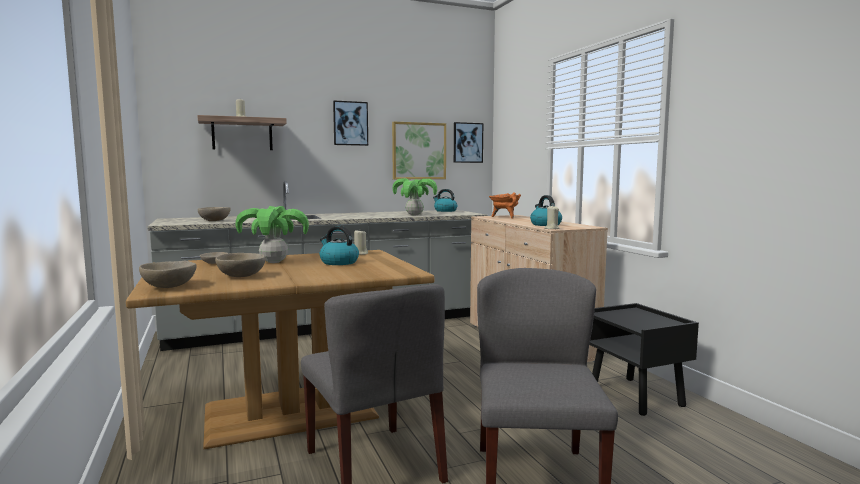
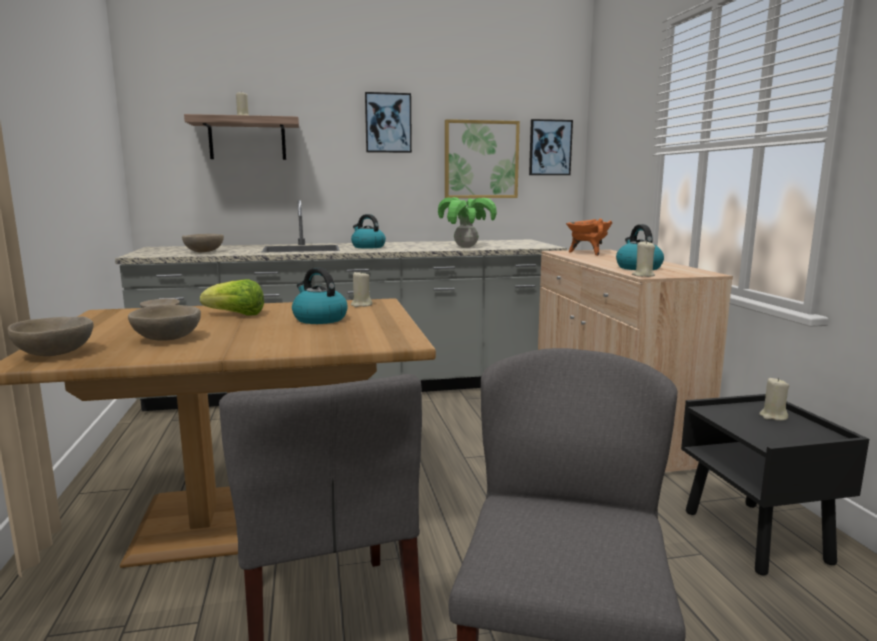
camera: 10 degrees right, 5 degrees up
potted plant [235,206,309,263] -> lettuce [200,279,264,316]
kettle [433,189,457,212] -> kettle moved to [351,214,386,249]
none -> beige candle [759,378,789,421]

